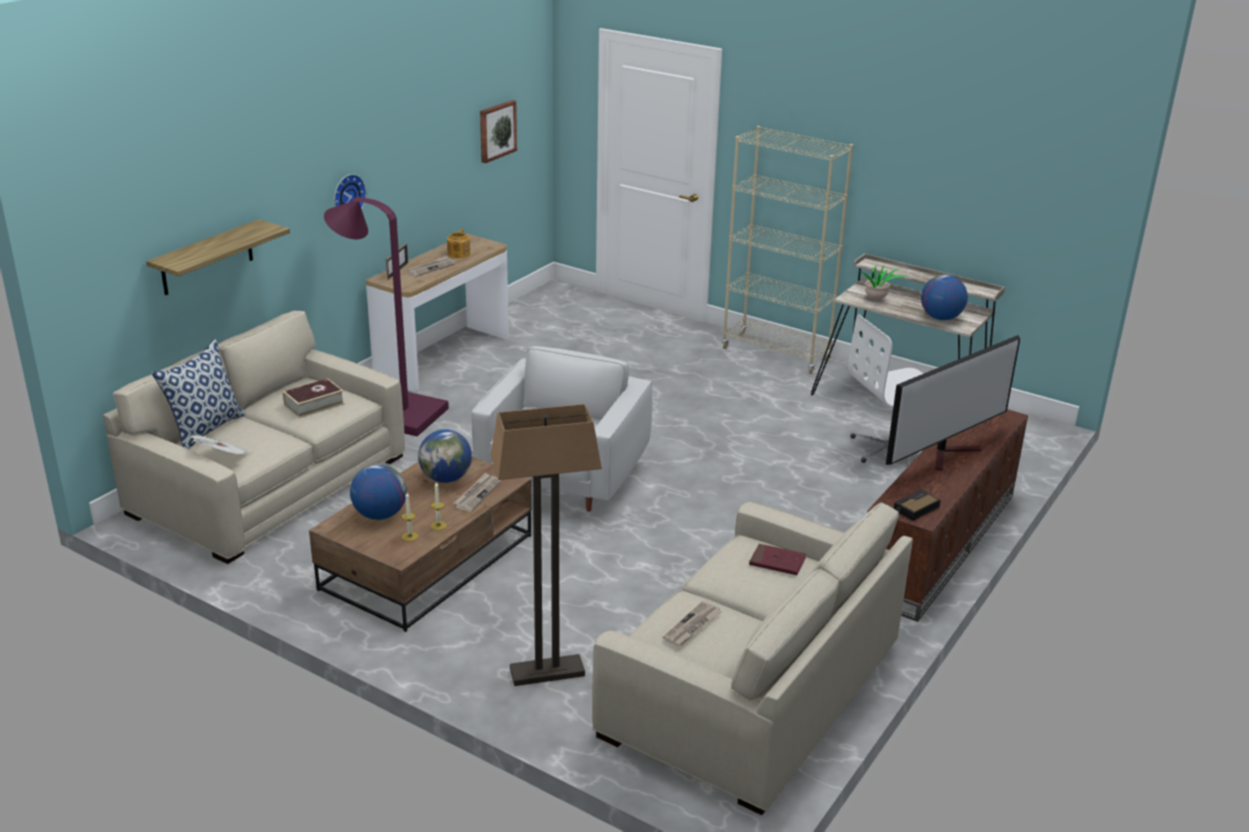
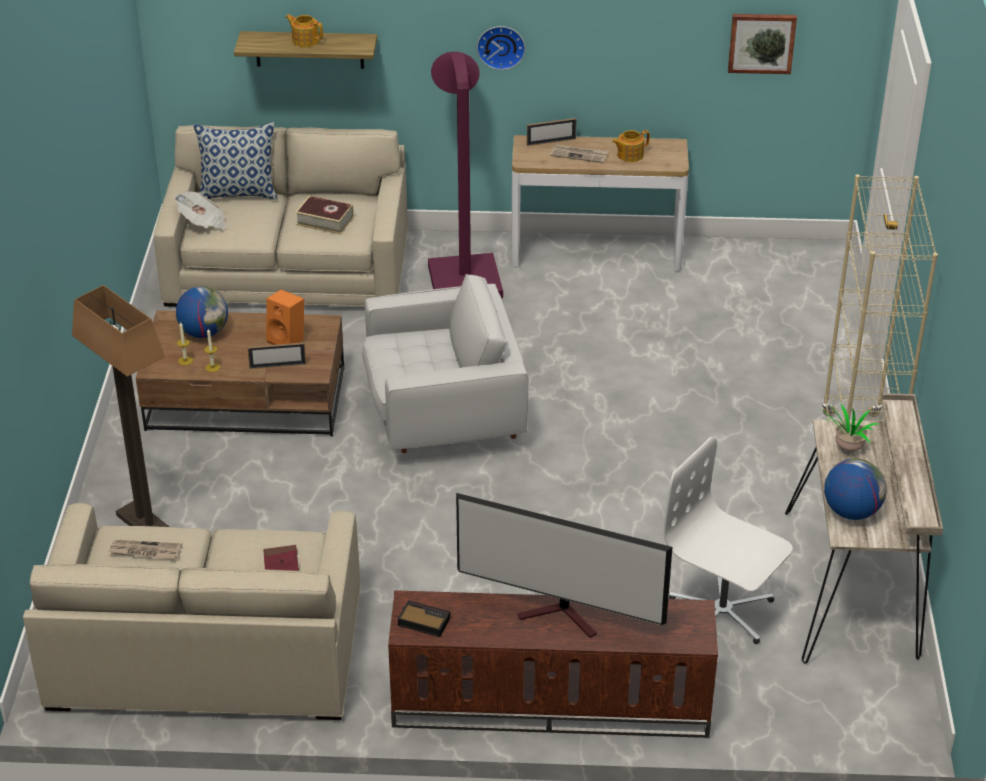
camera: 60 degrees right, 10 degrees up
globe [418,429,472,483] -> orange speaker [266,290,304,345]
newspaper [453,473,501,512] -> picture frame [248,342,306,369]
none -> teapot [286,15,323,47]

